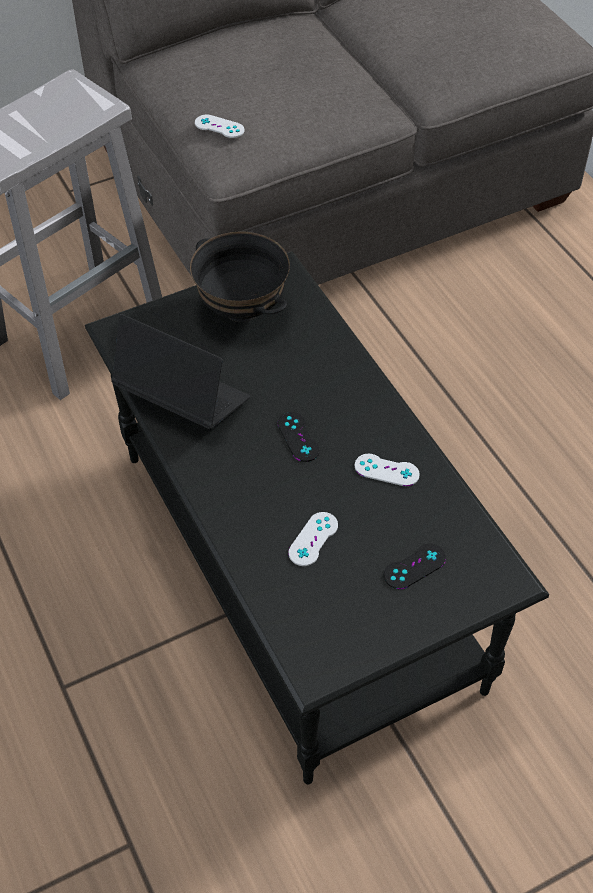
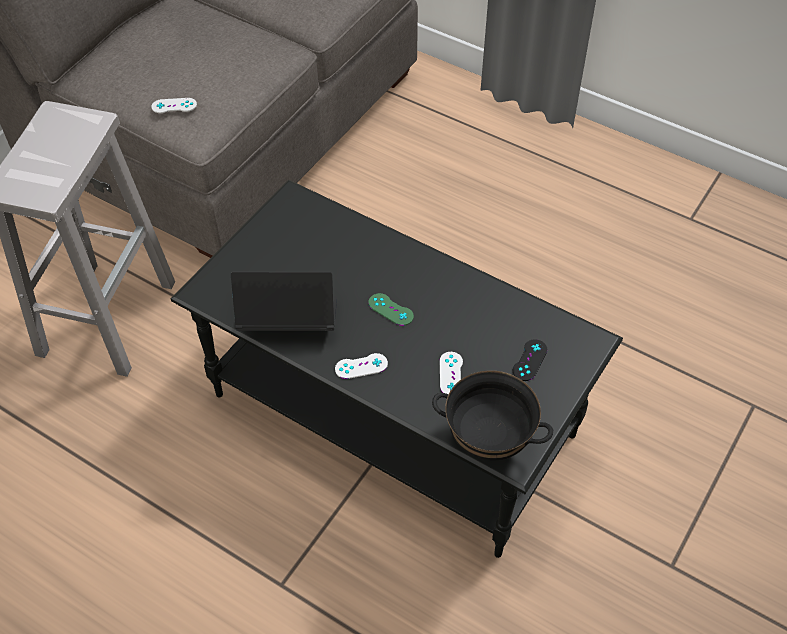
camera: 30 degrees left, 0 degrees up
black bowl [190,232,290,322] -> black bowl moved to [432,371,553,460]
black game controller [278,412,320,462] -> green game controller [368,293,414,326]
white game controller [355,454,420,486] -> white game controller moved to [335,353,388,379]

